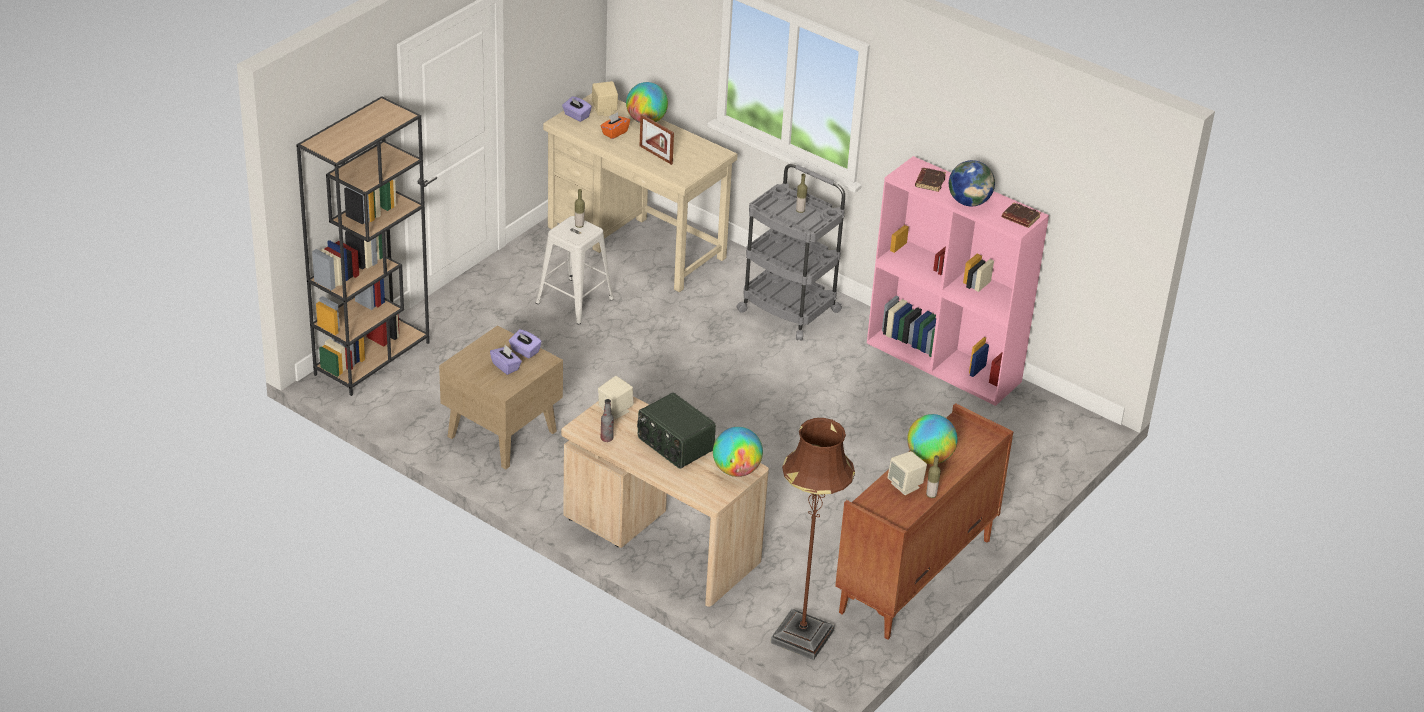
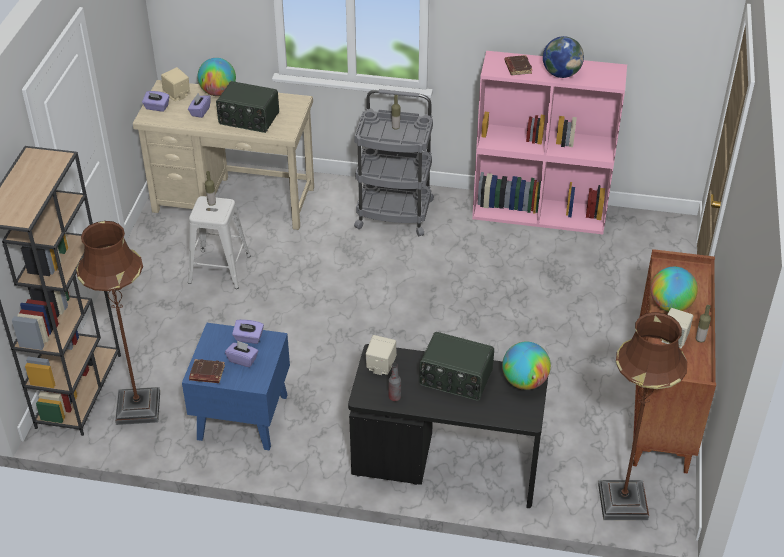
camera: 25 degrees left, 5 degrees up
beige nightstand [439,325,563,469] -> blue nightstand [182,323,290,451]
beige desk [561,396,769,607] -> black desk [348,344,548,508]
orange tissue box [601,112,630,139] -> purple tissue box [188,93,211,118]
picture frame [640,114,674,165] -> radio [216,81,279,133]
brown book [1002,202,1041,228] -> brown book moved to [189,359,225,383]
none -> brown floor lamp [76,221,160,425]

